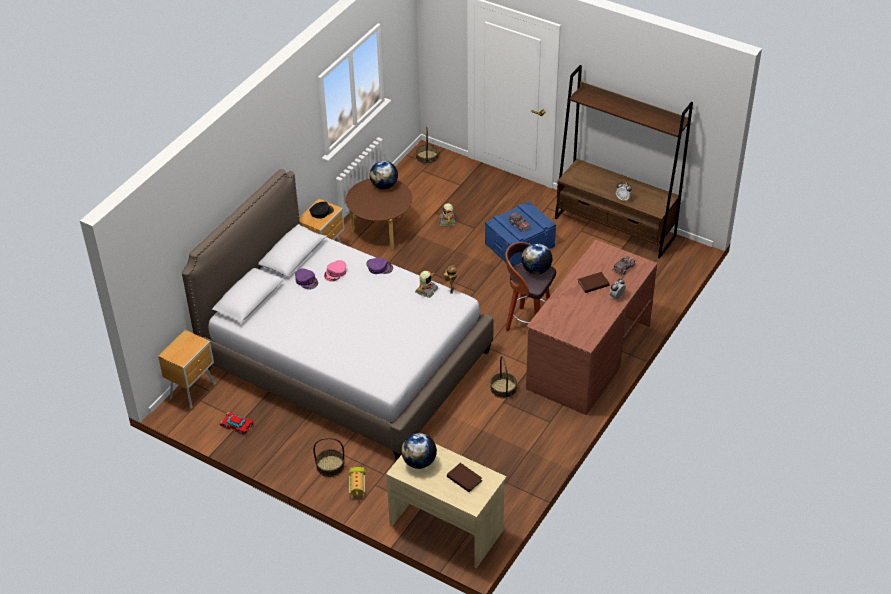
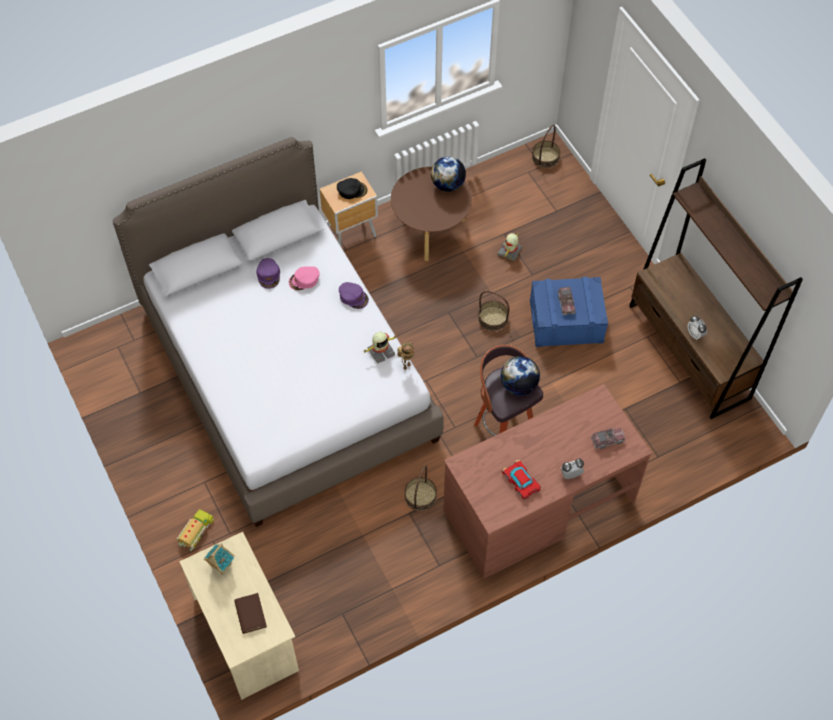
camera: 30 degrees right, 15 degrees up
brown nightstand [158,330,215,409] -> none
toy car [220,412,254,434] -> toy car moved to [502,460,541,500]
basket [313,437,344,477] -> basket moved to [478,291,509,331]
globe [401,433,437,469] -> toy house [203,543,234,575]
brown book [578,272,610,293] -> none

